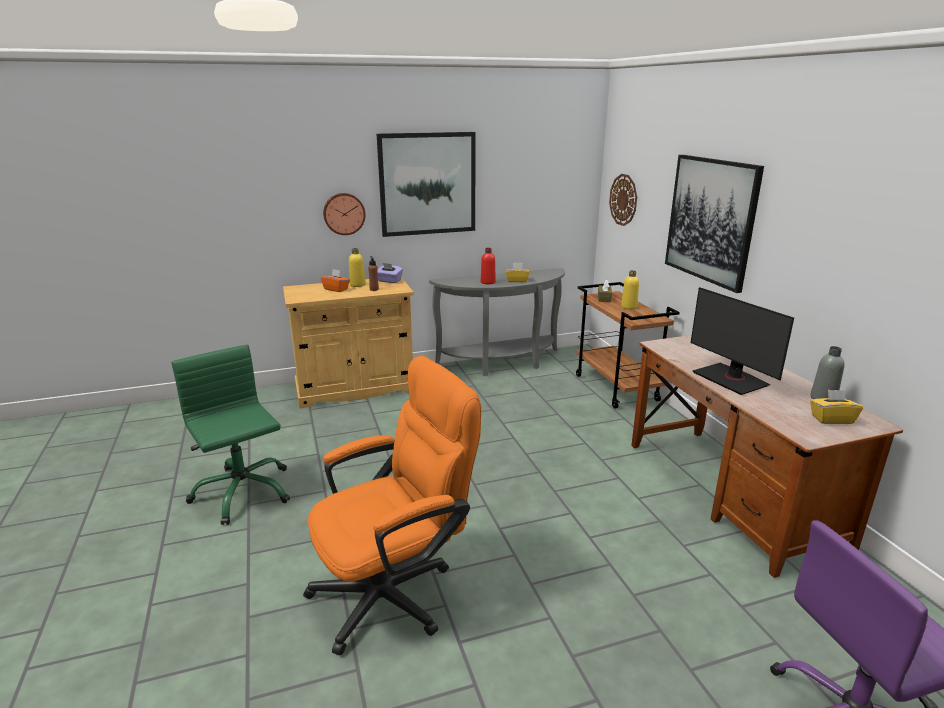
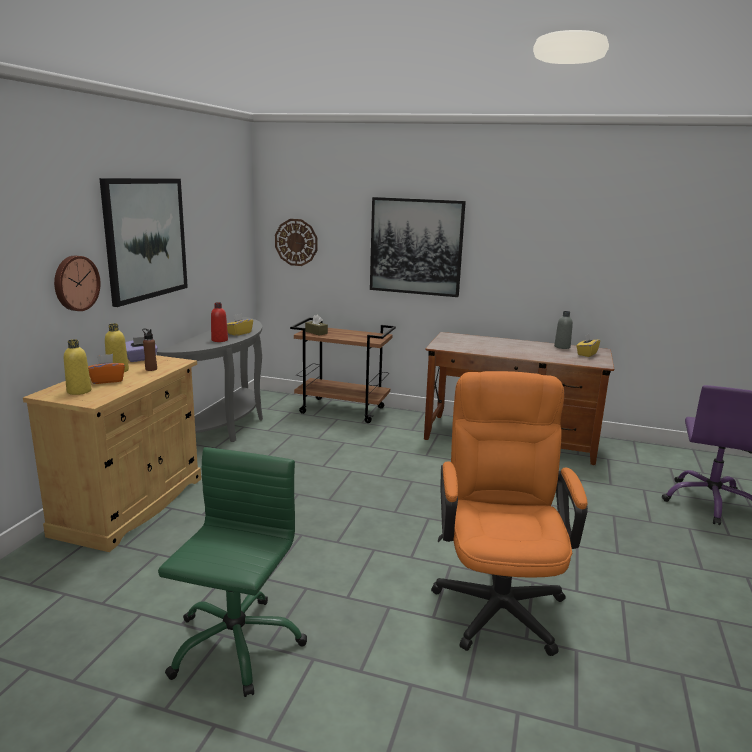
camera: 55 degrees left, 5 degrees down
green office chair [171,345,290,525] -> green office chair turned 105 degrees clockwise [158,447,307,697]
yellow bottle [621,270,639,309] -> yellow bottle moved to [64,339,91,395]
monitor [691,287,794,395] -> none

